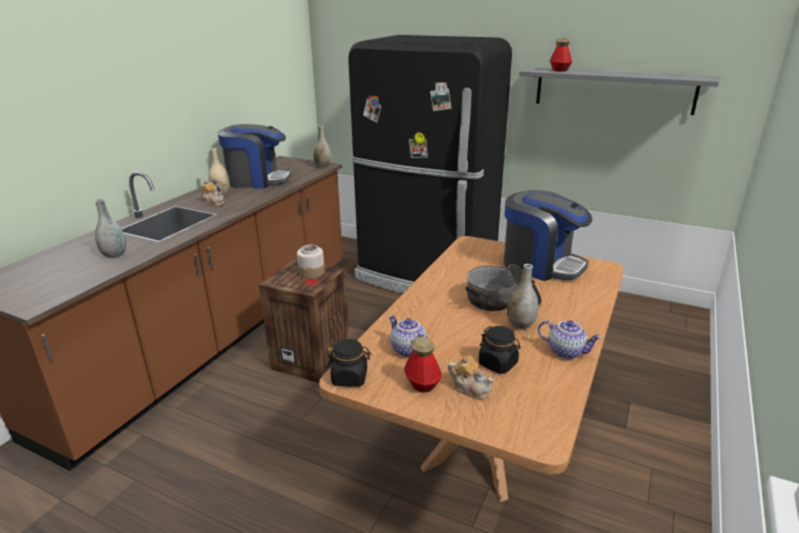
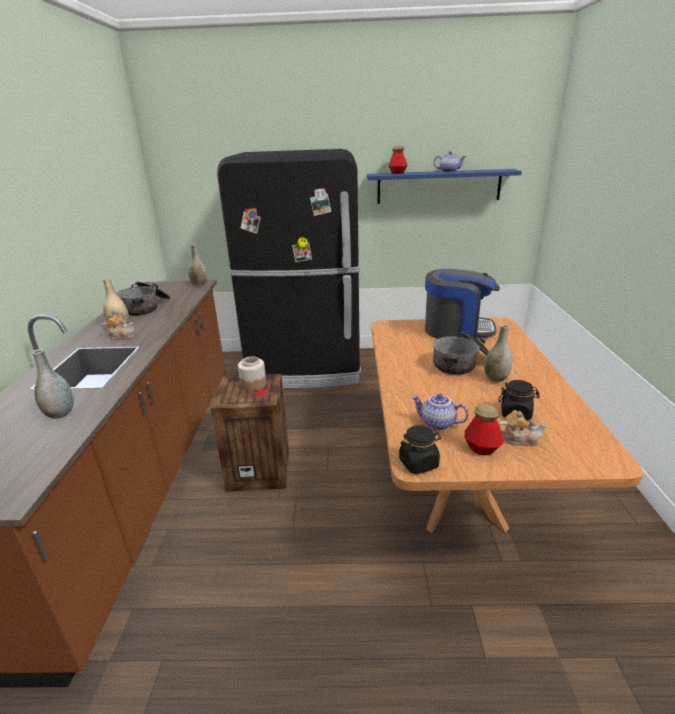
camera: 25 degrees left, 0 degrees up
coffee machine [218,124,292,189] -> cooking pot [117,282,170,316]
grey shelf [519,68,719,115] -> blue shelf [367,169,522,204]
teapot [538,320,602,359] -> teapot moved to [434,151,466,172]

